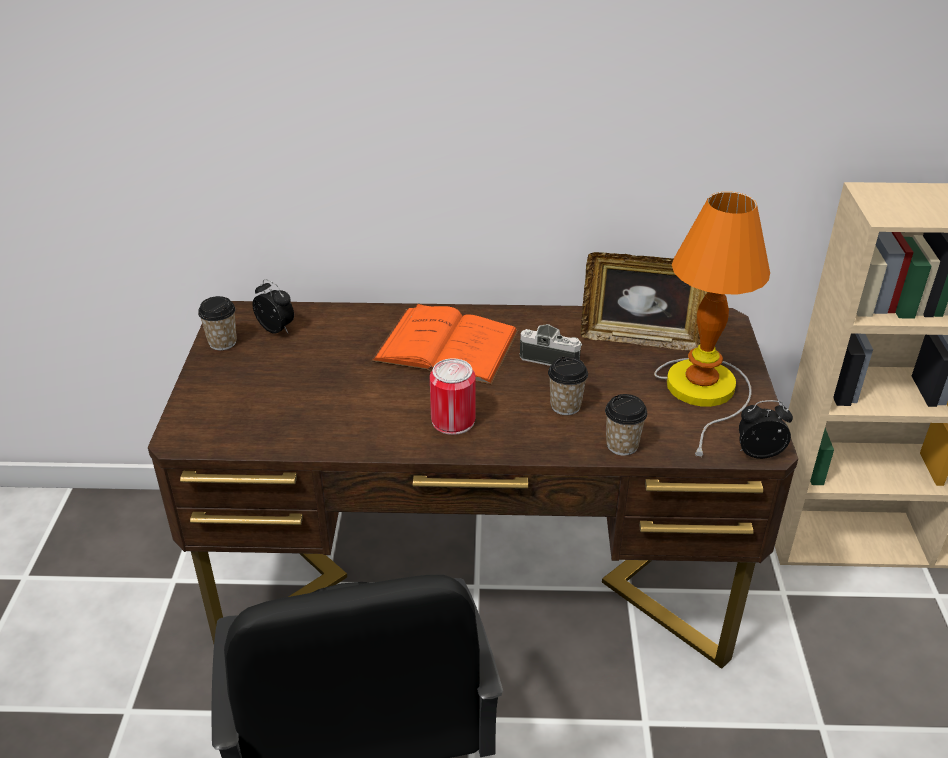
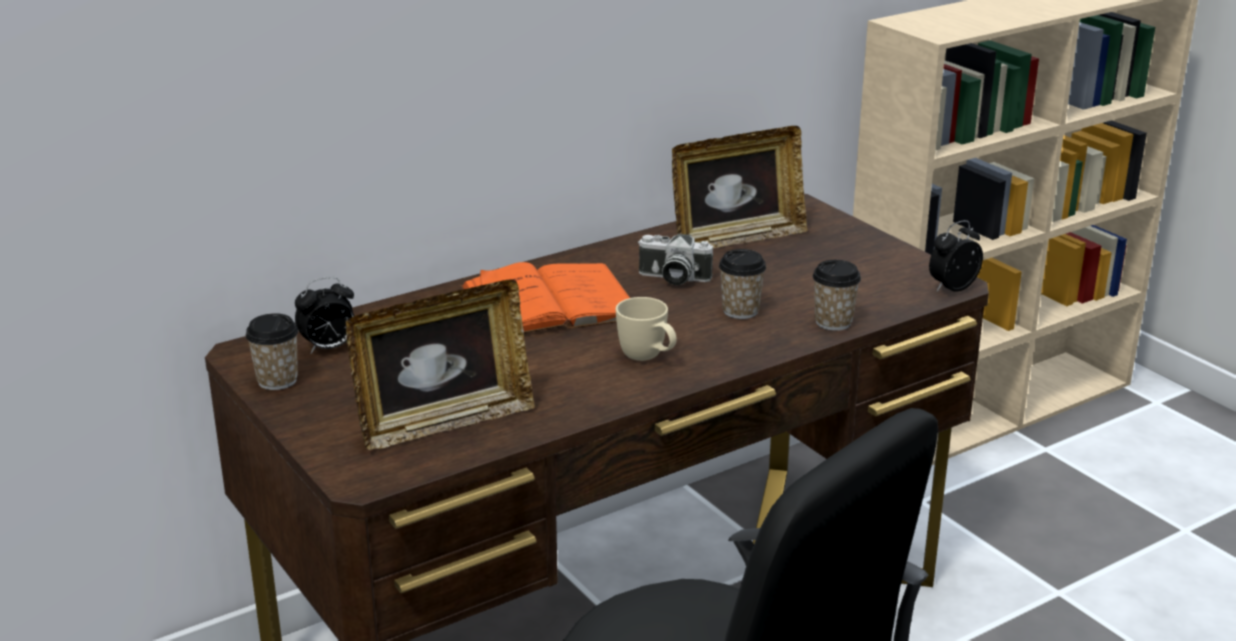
camera: 35 degrees left, 10 degrees down
alarm clock [253,279,294,334] -> alarm clock turned 150 degrees clockwise [295,277,354,354]
can [430,358,476,435] -> beige mug [616,297,677,361]
camera [519,324,582,366] -> camera turned 150 degrees counterclockwise [638,234,713,285]
table lamp [654,192,770,457] -> none
none -> picture frame [346,280,535,450]

